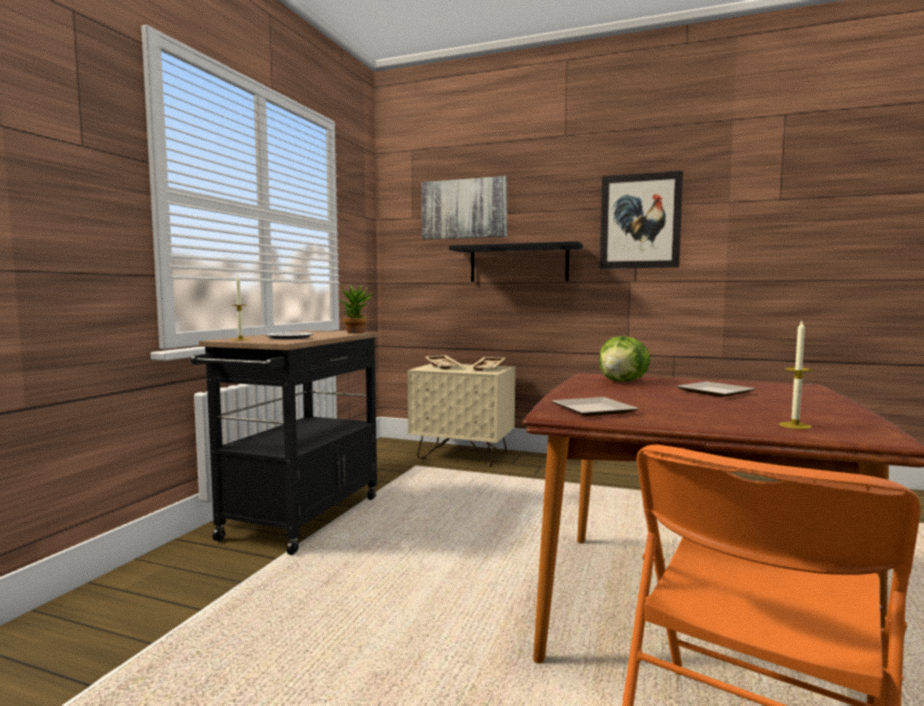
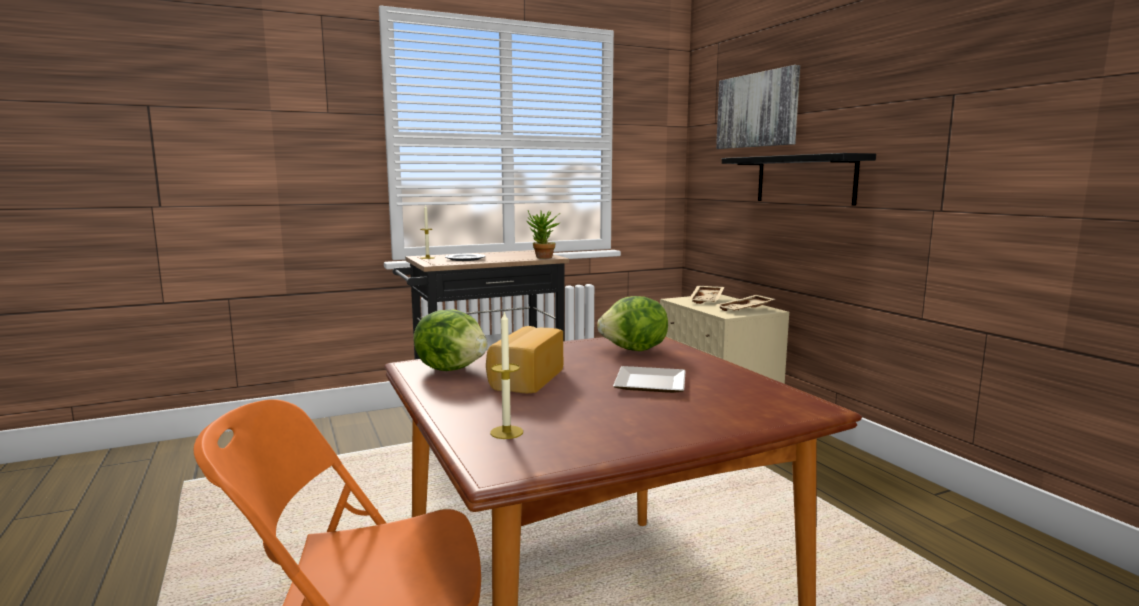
camera: 45 degrees right, 5 degrees up
plate [552,397,639,416] -> lettuce [413,309,488,371]
picture [600,171,683,269] -> none
none -> bread [486,326,563,393]

